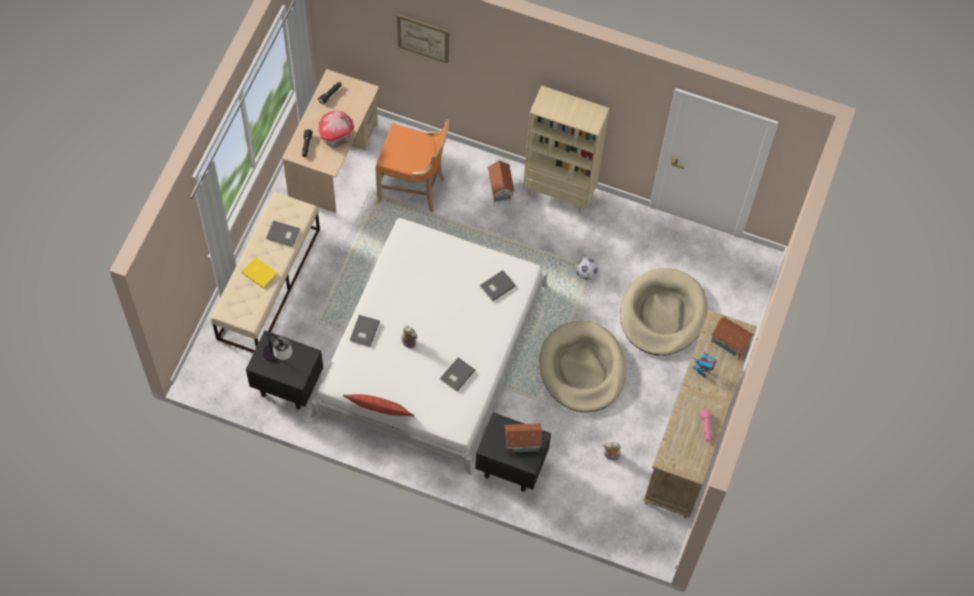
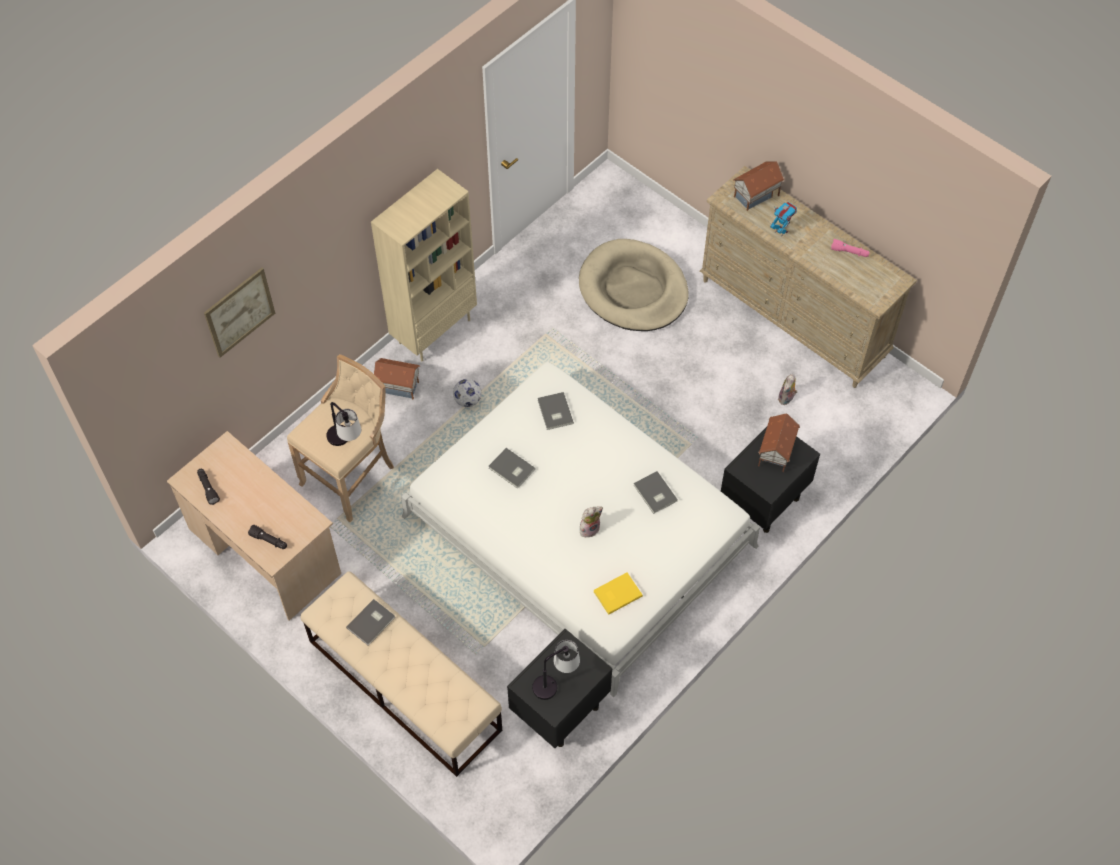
camera: 65 degrees left, 5 degrees down
yellow book [242,257,278,289] -> yellow book moved to [594,572,643,615]
toy house [319,111,354,148] -> none
pillow [343,394,415,417] -> none
grey book [350,315,380,347] -> grey book moved to [489,448,535,489]
orange stool [375,119,449,212] -> beige stool [287,354,394,522]
beige dog bed [539,320,626,412] -> none
football [576,258,599,280] -> football moved to [453,379,482,407]
none -> table lamp [326,402,361,446]

